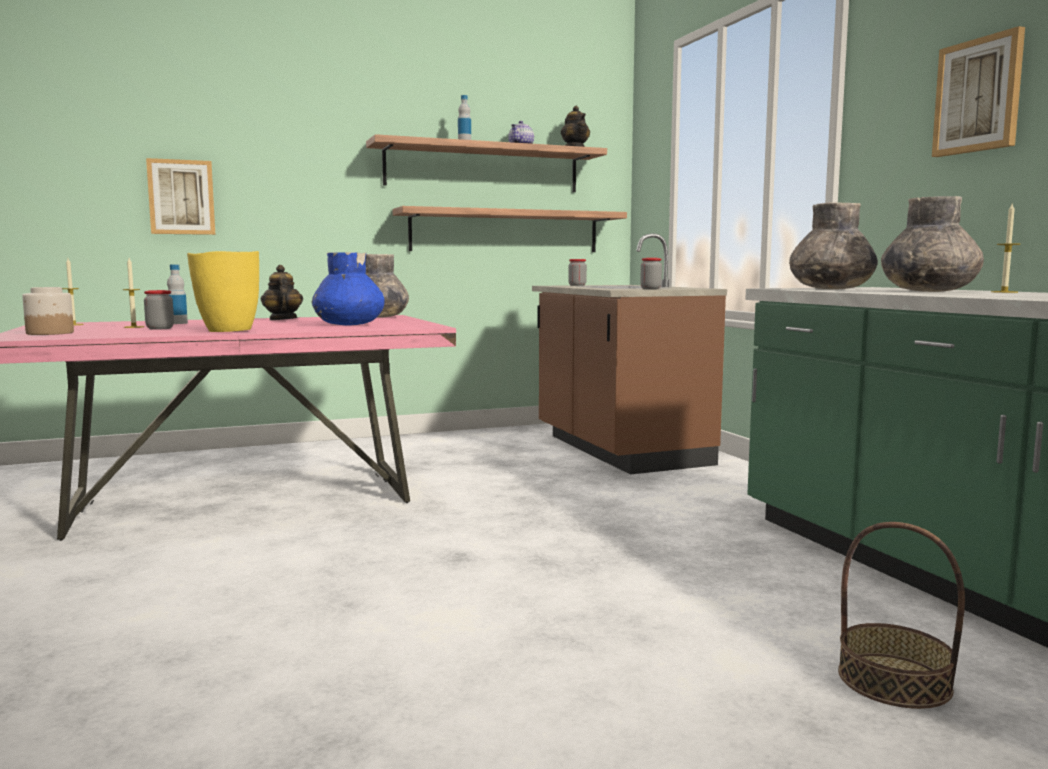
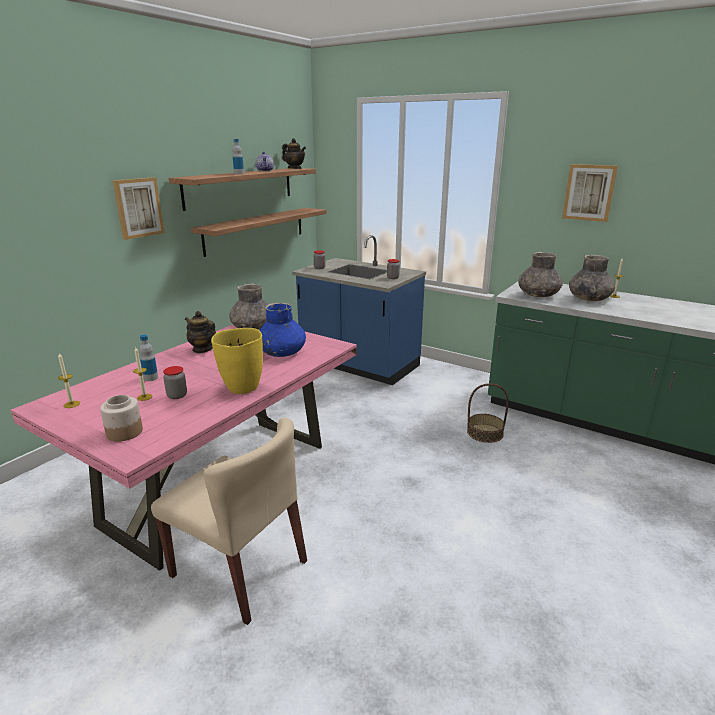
camera: 35 degrees left, 15 degrees up
picture [146,158,215,235] -> picture moved to [113,177,164,240]
brown counter [532,234,727,475] -> blue counter [292,235,426,385]
basket [838,522,965,709] -> basket moved to [467,383,509,443]
none -> beige chair [151,417,307,625]

